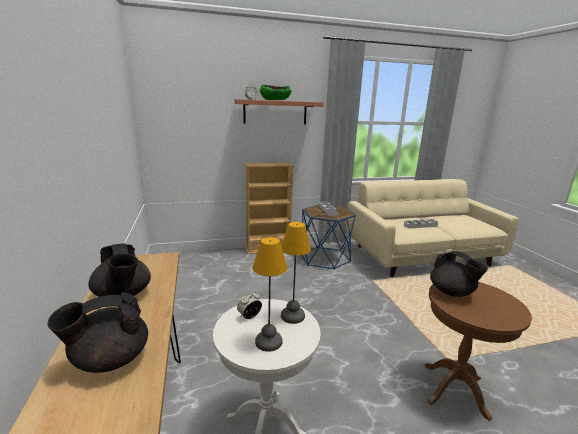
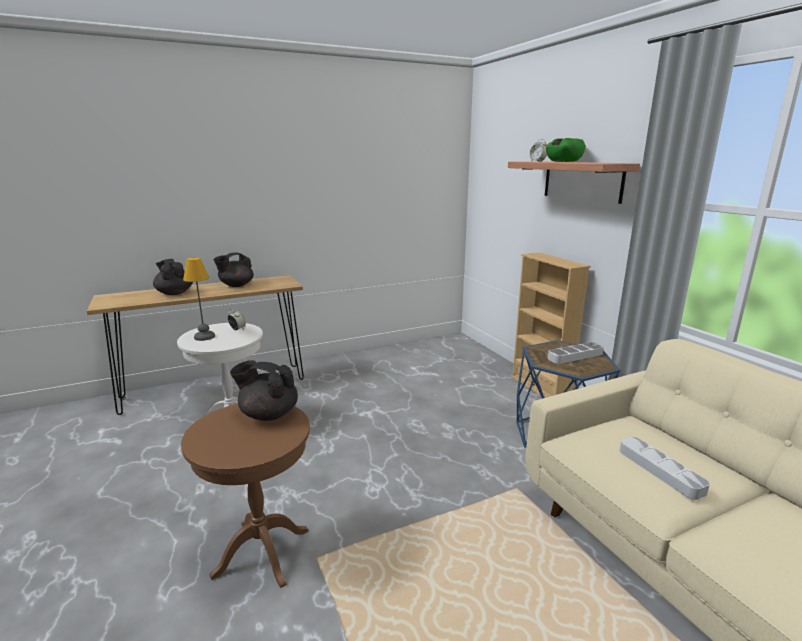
camera: 80 degrees right, 0 degrees up
table lamp [281,222,311,324] -> none
black teapot [430,251,488,297] -> black teapot turned 60 degrees clockwise [230,360,298,421]

